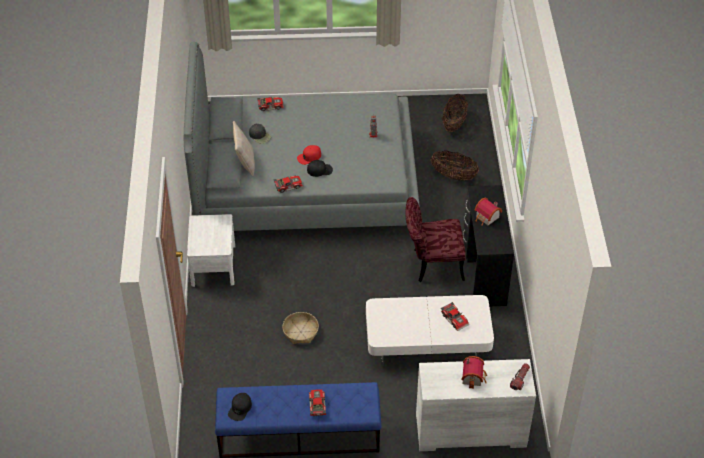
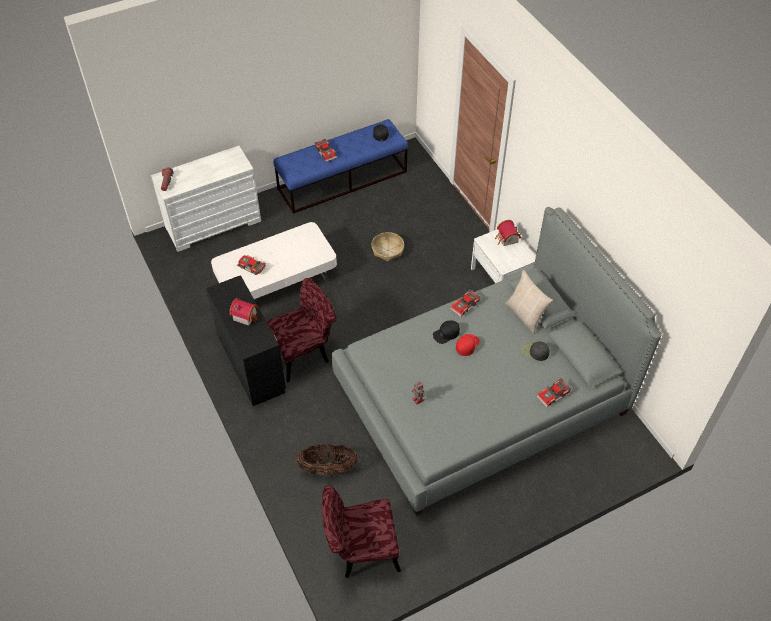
camera: 155 degrees right, 5 degrees up
basket [442,94,468,132] -> red chair [322,486,401,578]
toy house [461,356,487,389] -> toy house moved to [495,220,521,246]

